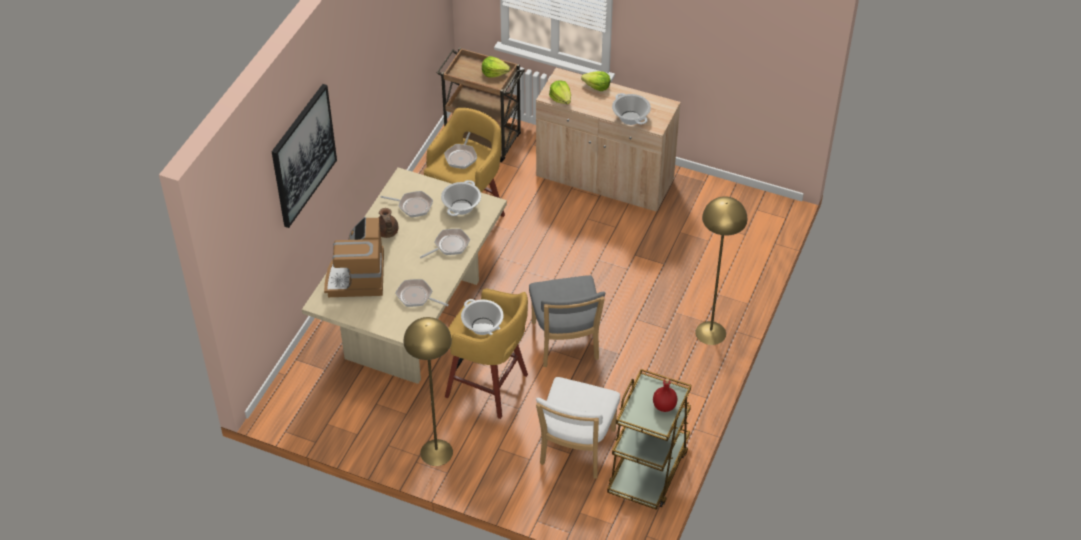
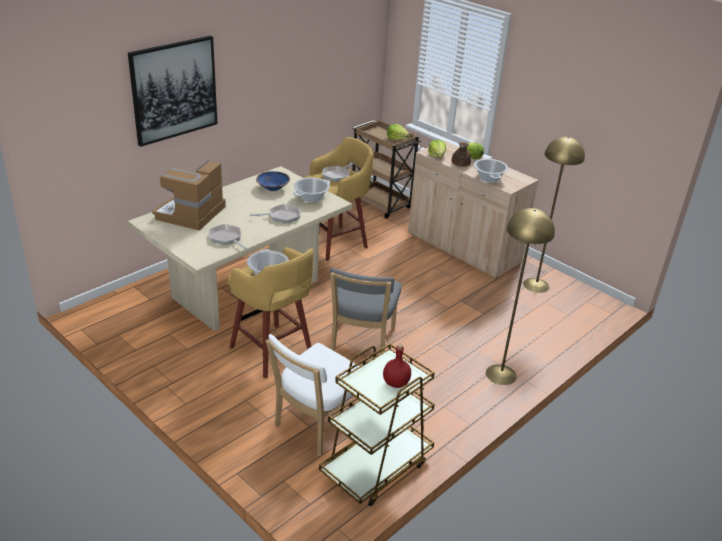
camera: 20 degrees right, 15 degrees down
brown teapot [378,208,398,238] -> brown teapot moved to [451,142,472,167]
frying pan [381,191,433,217] -> blue bowl [256,171,290,191]
yellow floor lamp [404,317,453,466] -> yellow floor lamp moved to [523,137,585,293]

